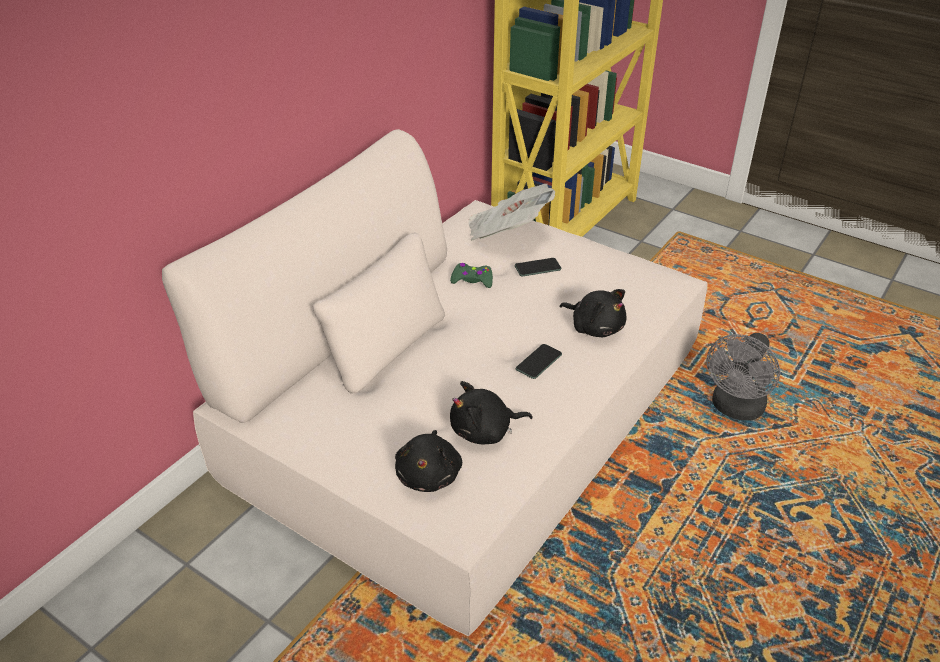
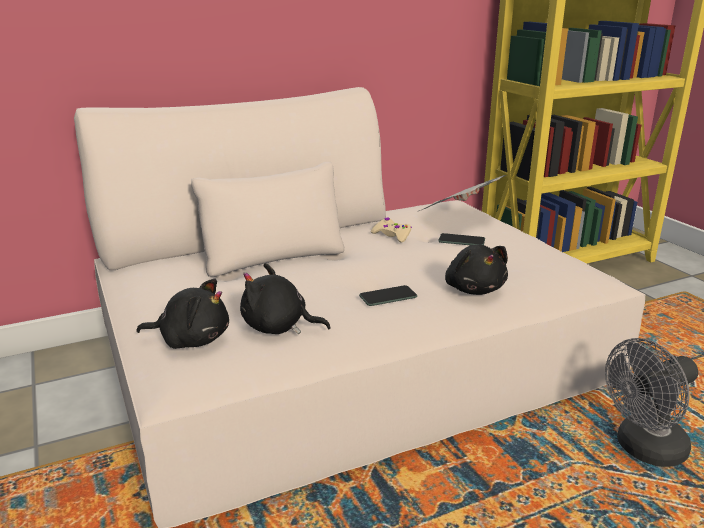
camera: 30 degrees right, 15 degrees down
black plush toy [395,430,462,492] -> black plush toy turned 120 degrees counterclockwise [136,279,229,349]
green game controller [450,263,493,288] -> beige game controller [371,217,412,243]

